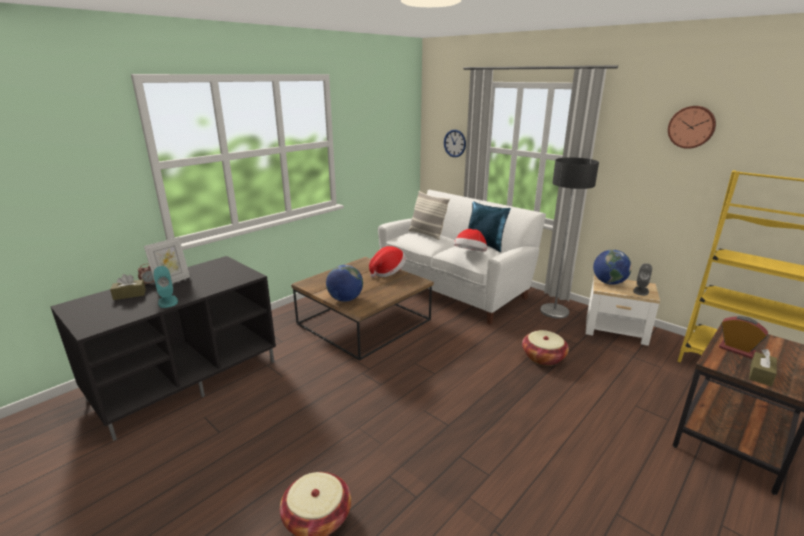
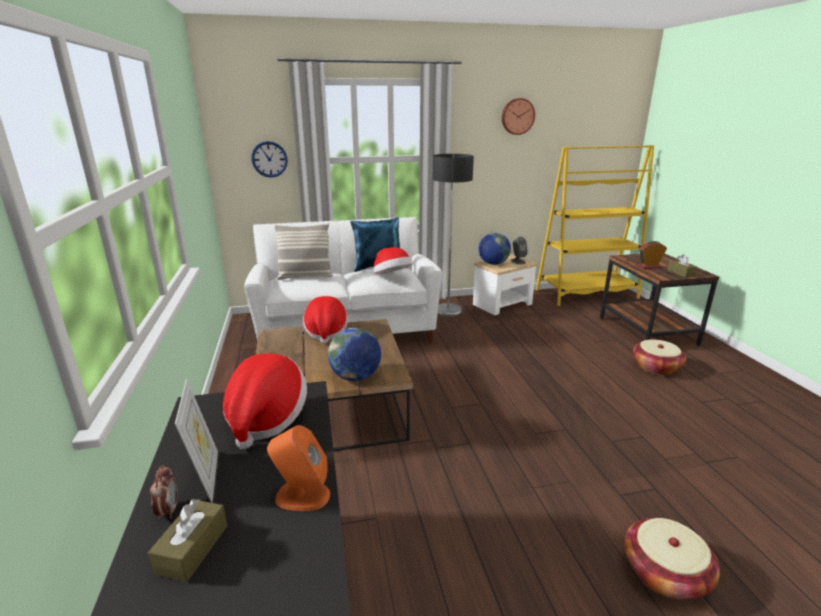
camera: 55 degrees left, 0 degrees up
turquoise speaker [154,266,178,308] -> orange speaker [267,425,330,511]
basket [522,330,569,366] -> basket moved to [633,339,686,375]
none -> hat [223,353,307,449]

